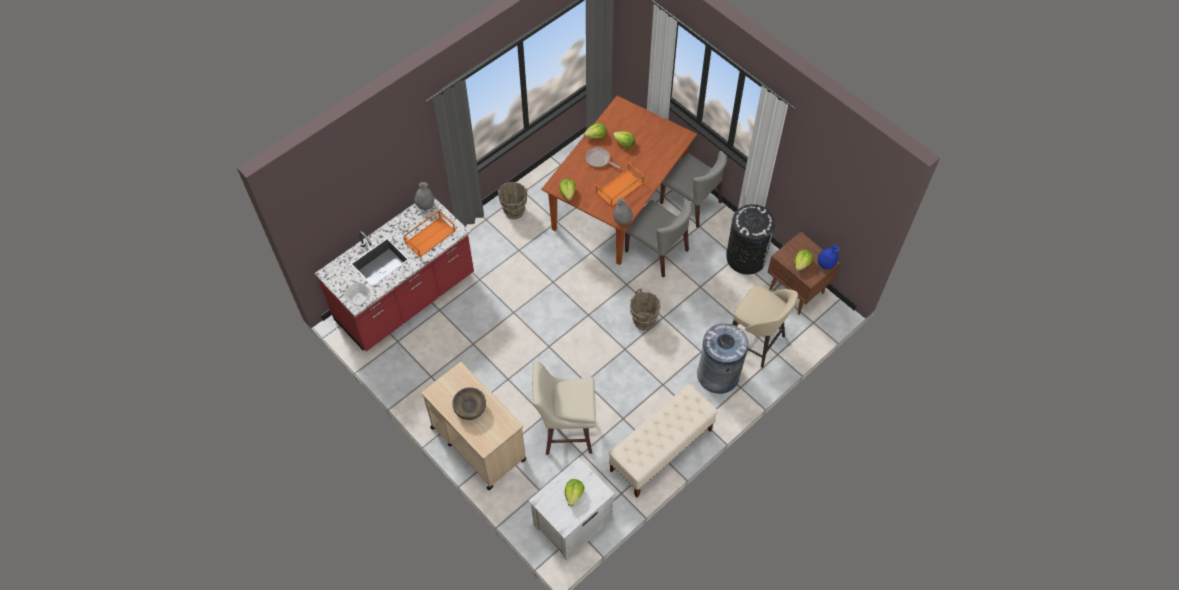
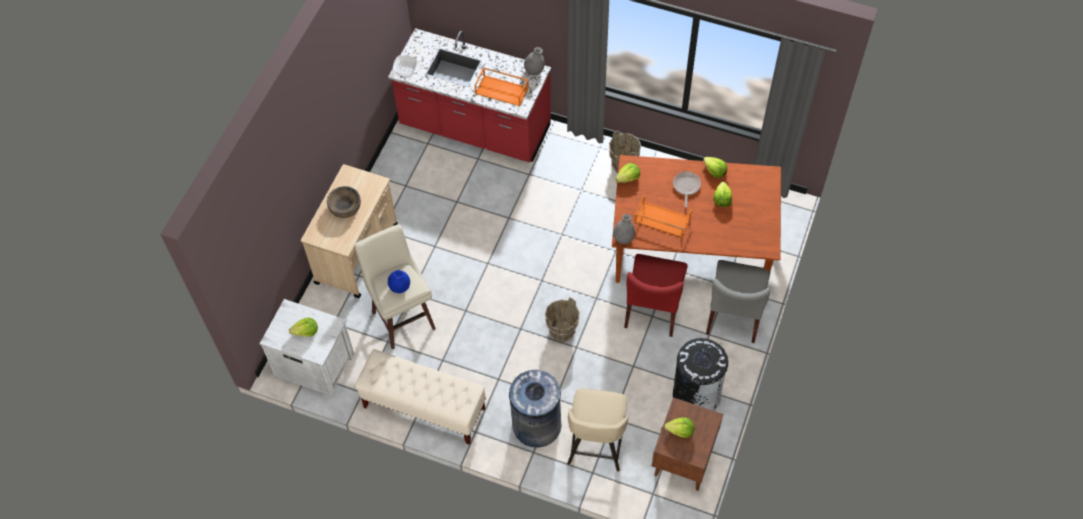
camera: 65 degrees right, 0 degrees up
grey chair [625,200,692,278] -> red chair [624,254,688,337]
blue vase [818,245,840,269] -> blue vase moved to [388,270,410,293]

